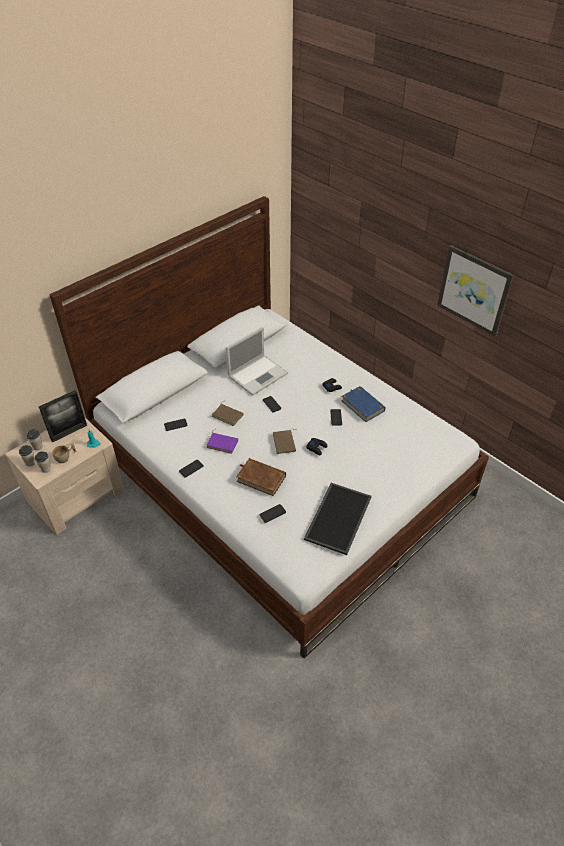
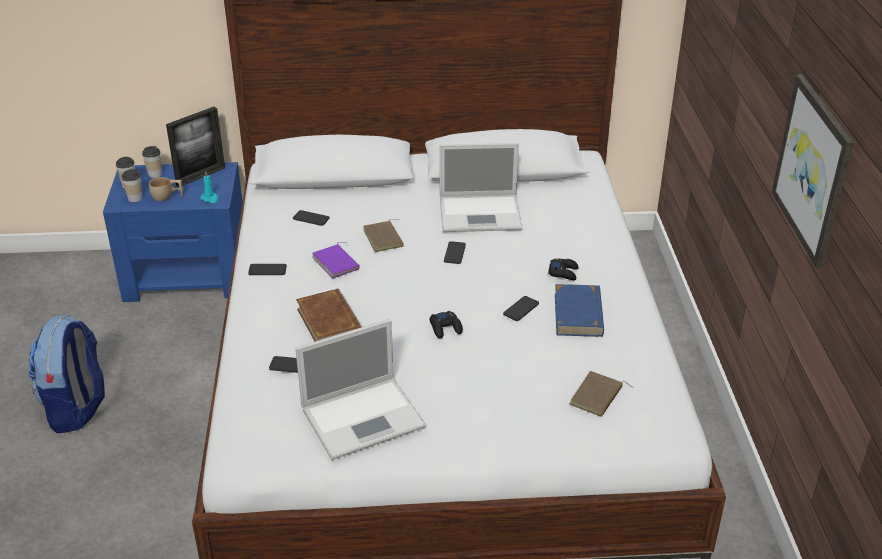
camera: 40 degrees right, 10 degrees down
beige nightstand [5,418,125,535] -> blue nightstand [103,162,243,302]
picture frame [39,390,87,442] -> picture frame turned 45 degrees counterclockwise [166,107,225,187]
brown book [273,429,296,454] -> brown book moved to [569,371,633,417]
tray [304,483,372,555] -> laptop [295,319,426,460]
none -> backpack [28,314,105,433]

